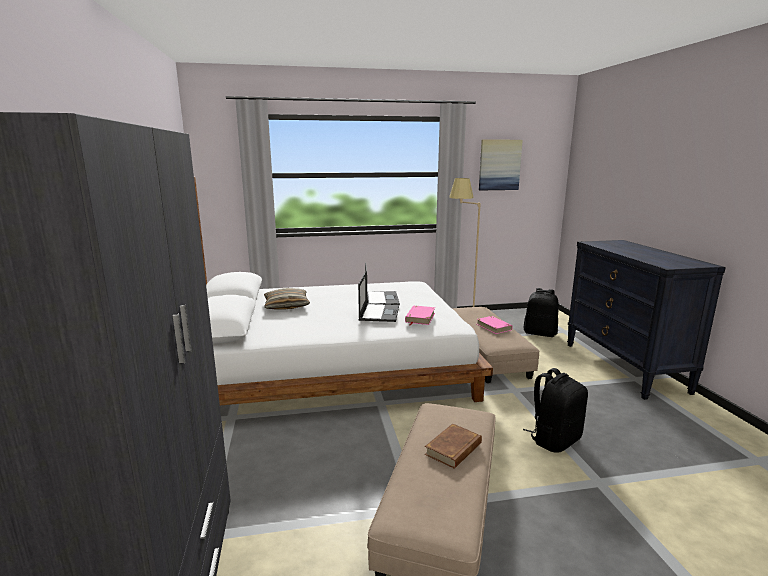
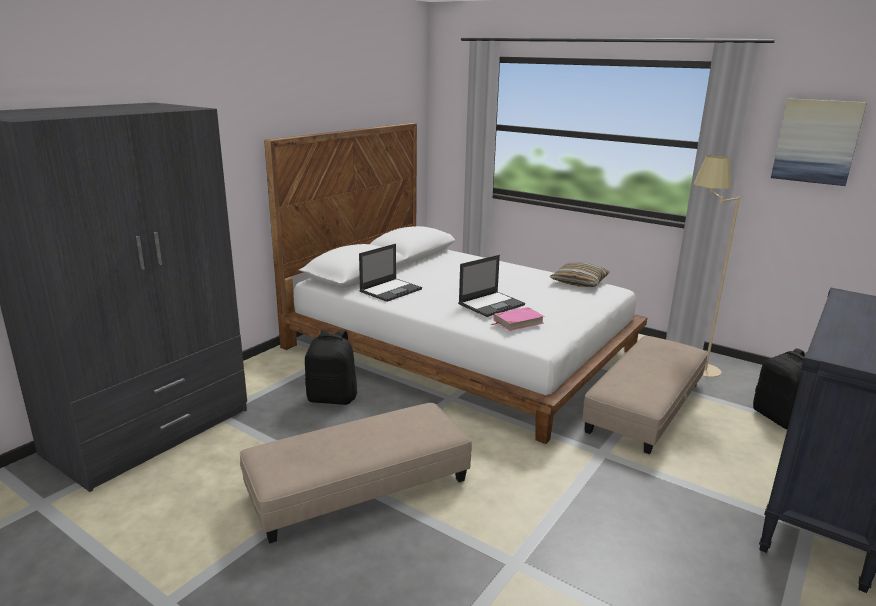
camera: 45 degrees right, 5 degrees up
pillow [264,288,310,310] -> pillow moved to [550,263,610,287]
laptop [365,262,400,305] -> laptop moved to [359,244,422,302]
brown book [425,423,482,469] -> none
pink book [477,316,512,334] -> none
black backpack [523,368,588,453] -> black backpack moved to [305,330,357,405]

